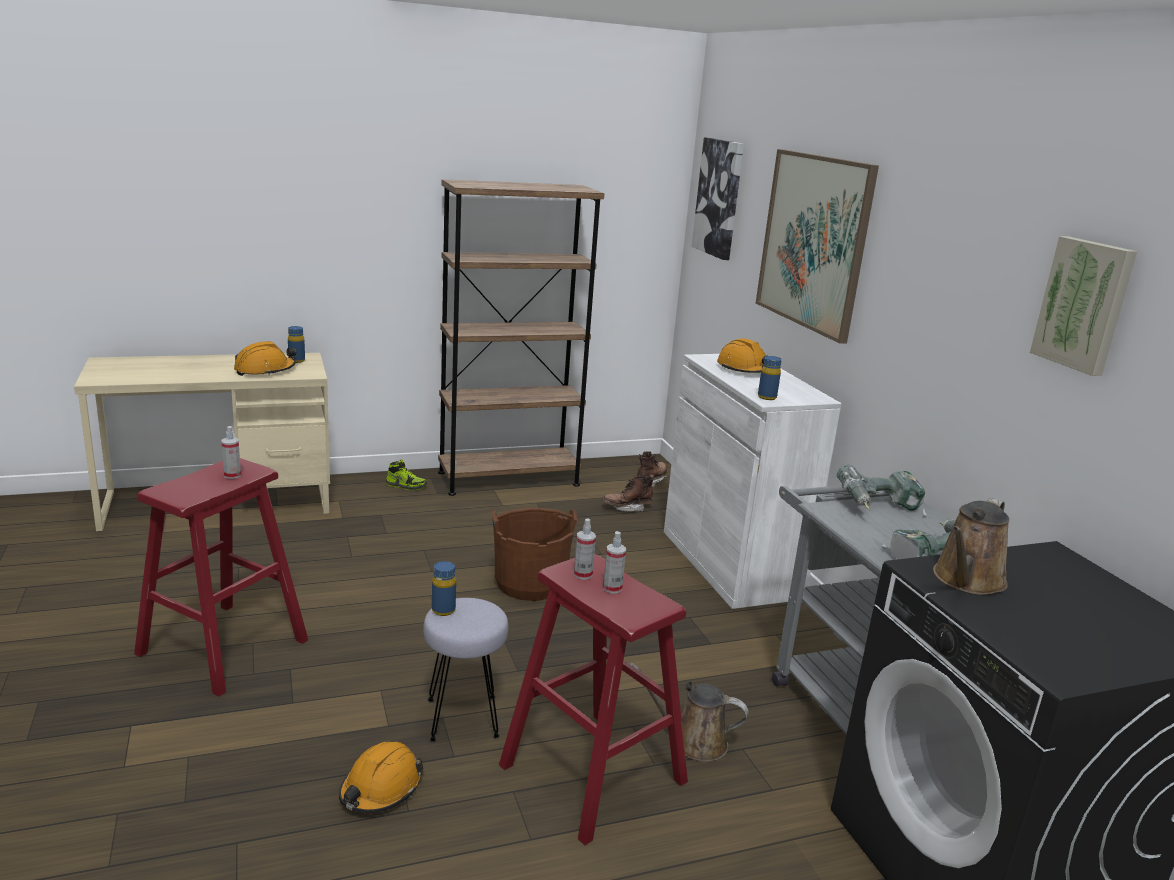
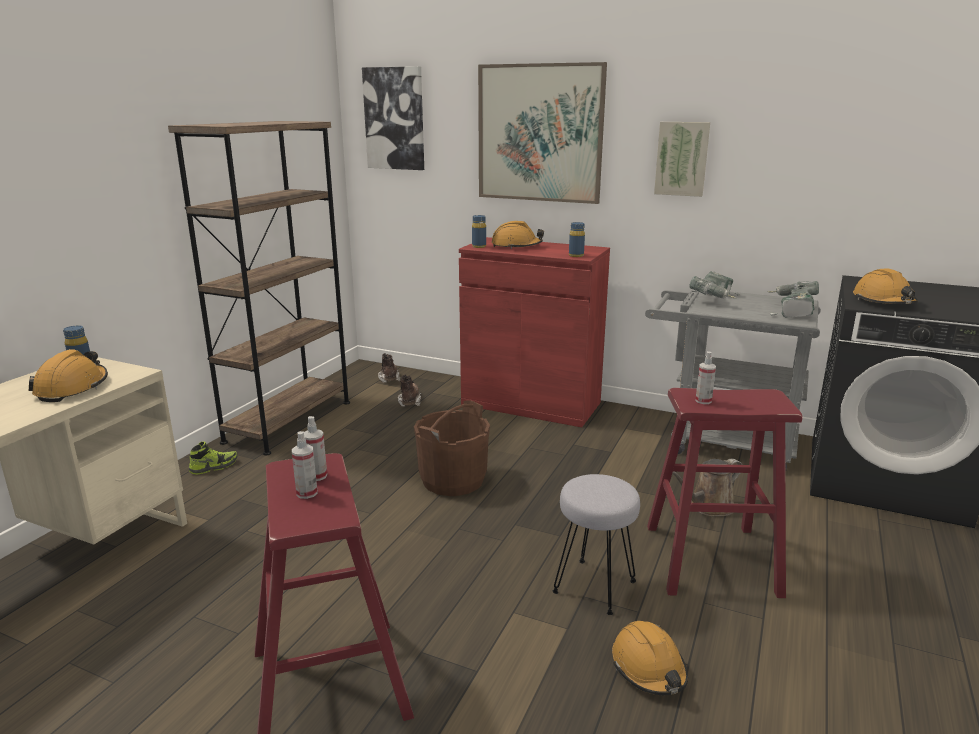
camera: 45 degrees left, 0 degrees up
blue bottle [432,561,456,616] -> blue bottle moved to [472,215,486,248]
brown boot [602,474,655,511] -> brown boot turned 150 degrees clockwise [398,374,421,407]
spray bottle [603,531,626,594] -> spray bottle moved to [292,431,318,499]
white cabinet [664,354,842,609] -> red cabinet [459,237,610,427]
brown watering can [933,498,1009,595] -> orange hard hat [853,269,918,304]
picture [1030,236,1137,376] -> picture moved to [654,122,710,197]

